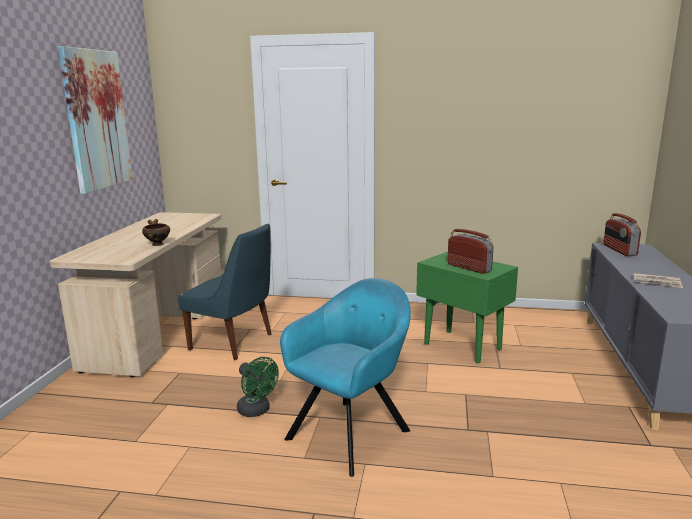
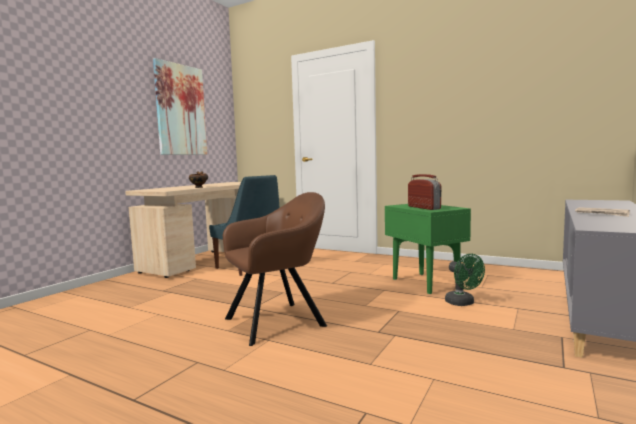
camera: 20 degrees right, 10 degrees down
green fan [237,357,279,417] -> green fan moved to [445,254,485,306]
turquoise armchair [280,278,411,477] -> brown armchair [223,192,327,346]
radio [603,213,641,256] -> none

